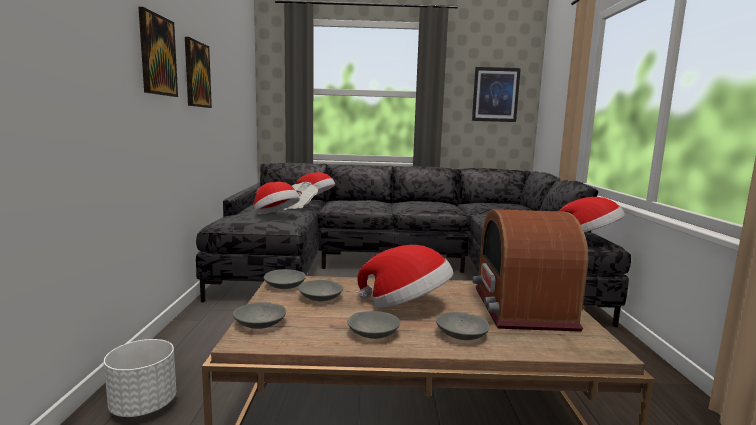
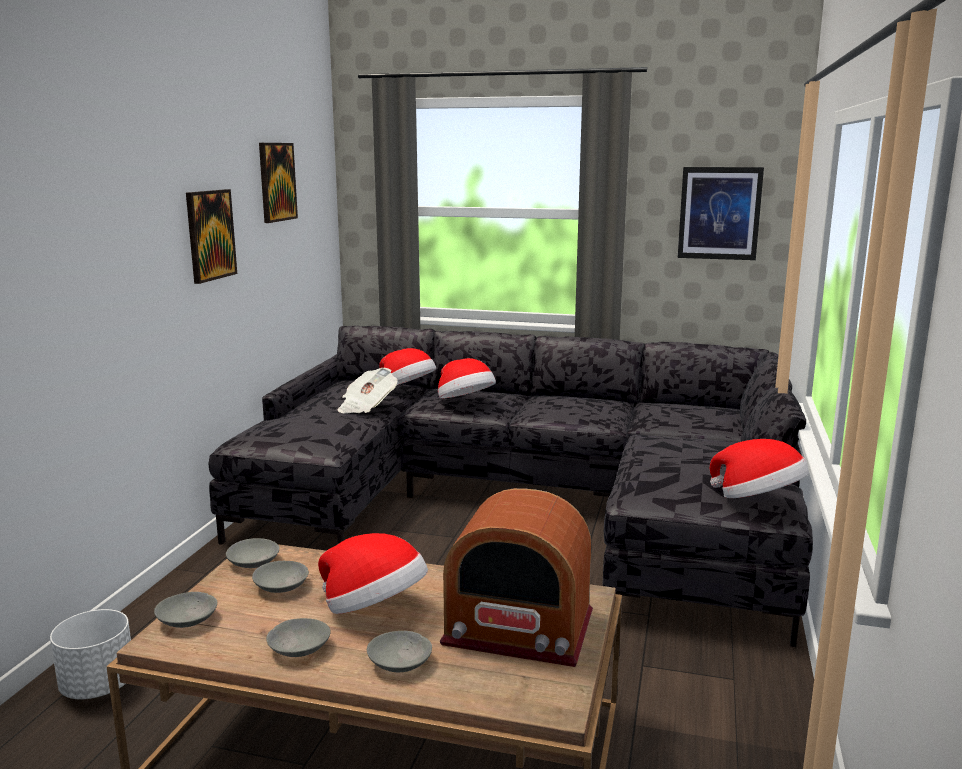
camera: 15 degrees right, 5 degrees up
picture [138,7,178,97] -> picture moved to [259,143,298,223]
hat [254,182,300,214] -> hat moved to [438,358,496,399]
radio [472,209,588,332] -> radio turned 90 degrees counterclockwise [439,488,593,667]

